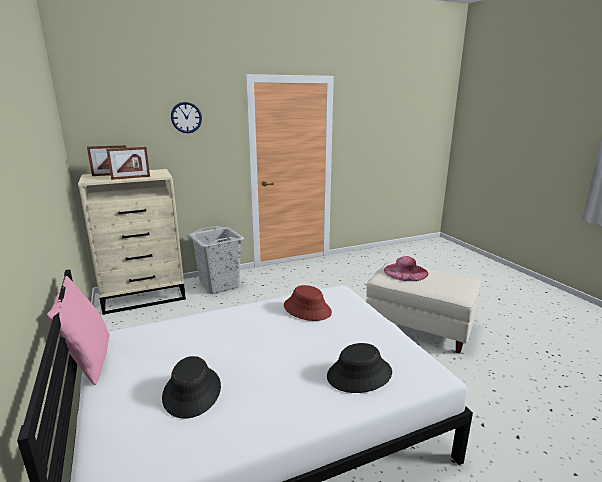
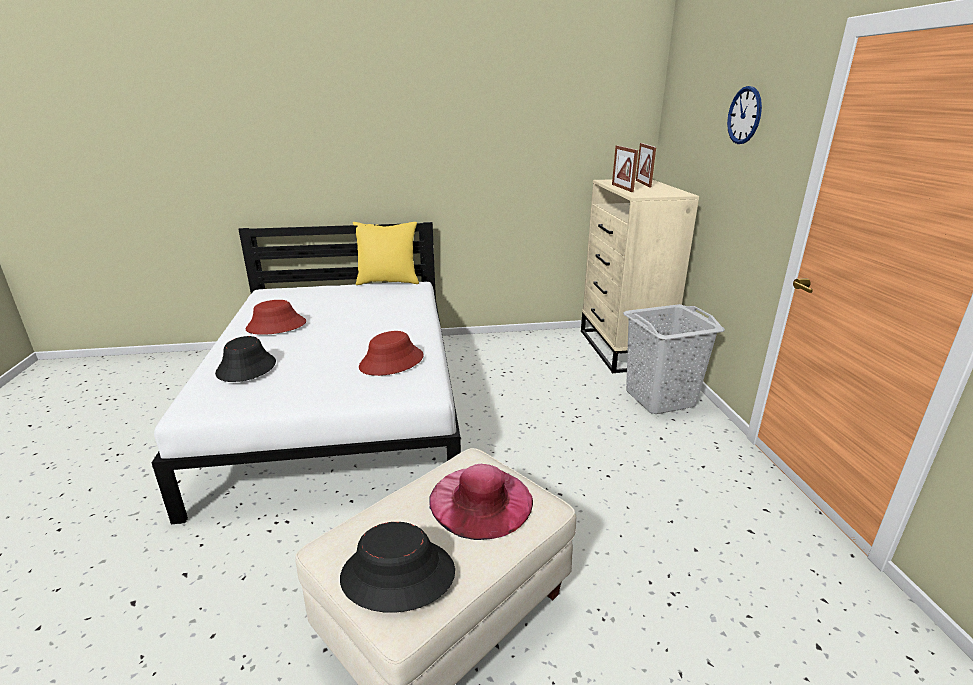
camera: 105 degrees right, 5 degrees up
pink pillow [47,276,110,385] -> yellow pillow [353,222,419,285]
black hat [162,356,221,418] -> black hat moved to [340,522,455,613]
none -> red hat [246,300,306,335]

